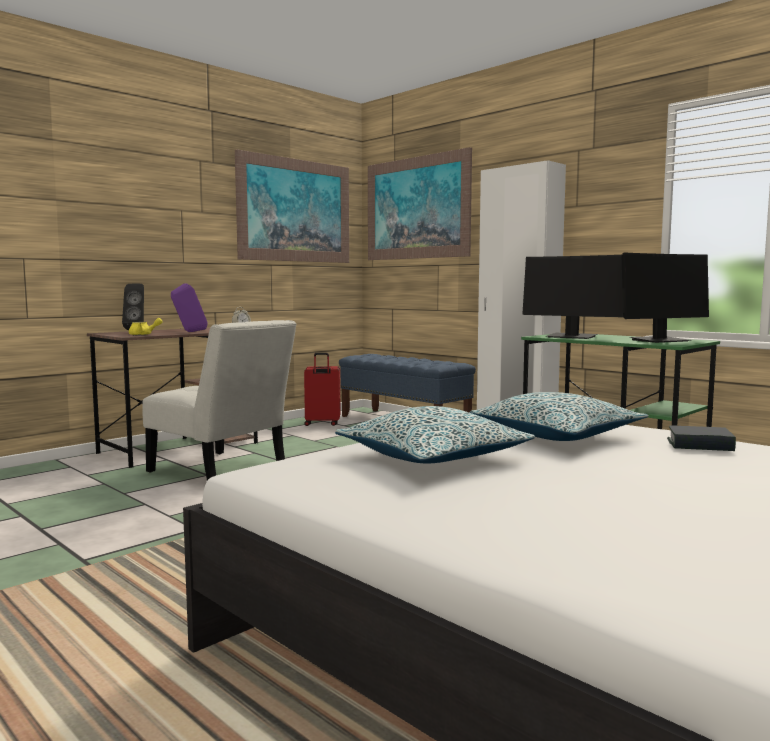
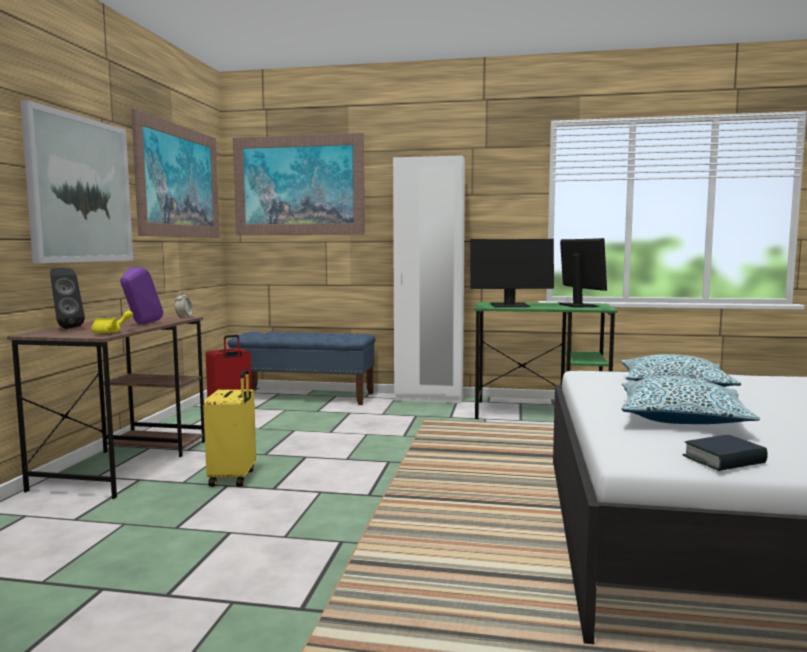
camera: 35 degrees left, 0 degrees up
white chair [142,320,297,480] -> yellow suitcase [203,369,256,487]
monitor [622,252,709,343] -> monitor turned 45 degrees counterclockwise [558,238,607,308]
book [667,425,736,451] -> book moved to [682,435,768,471]
none -> picture [20,100,133,263]

